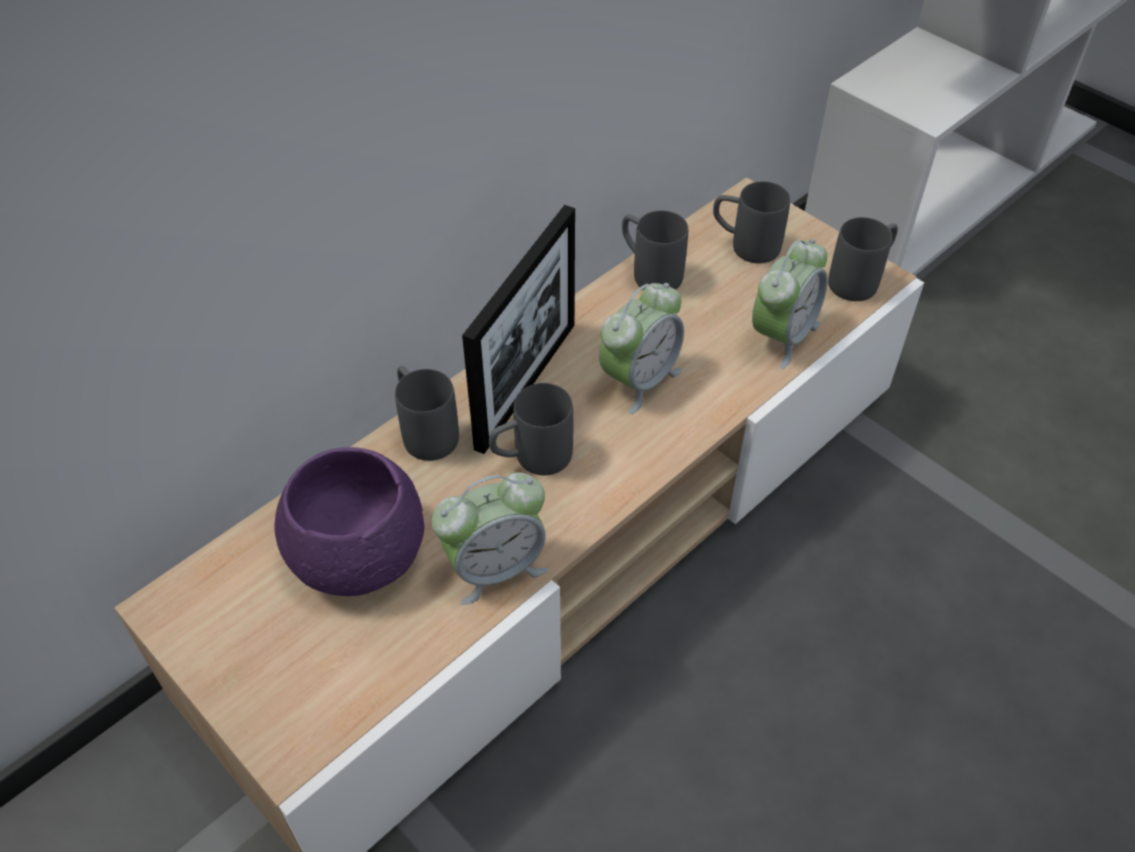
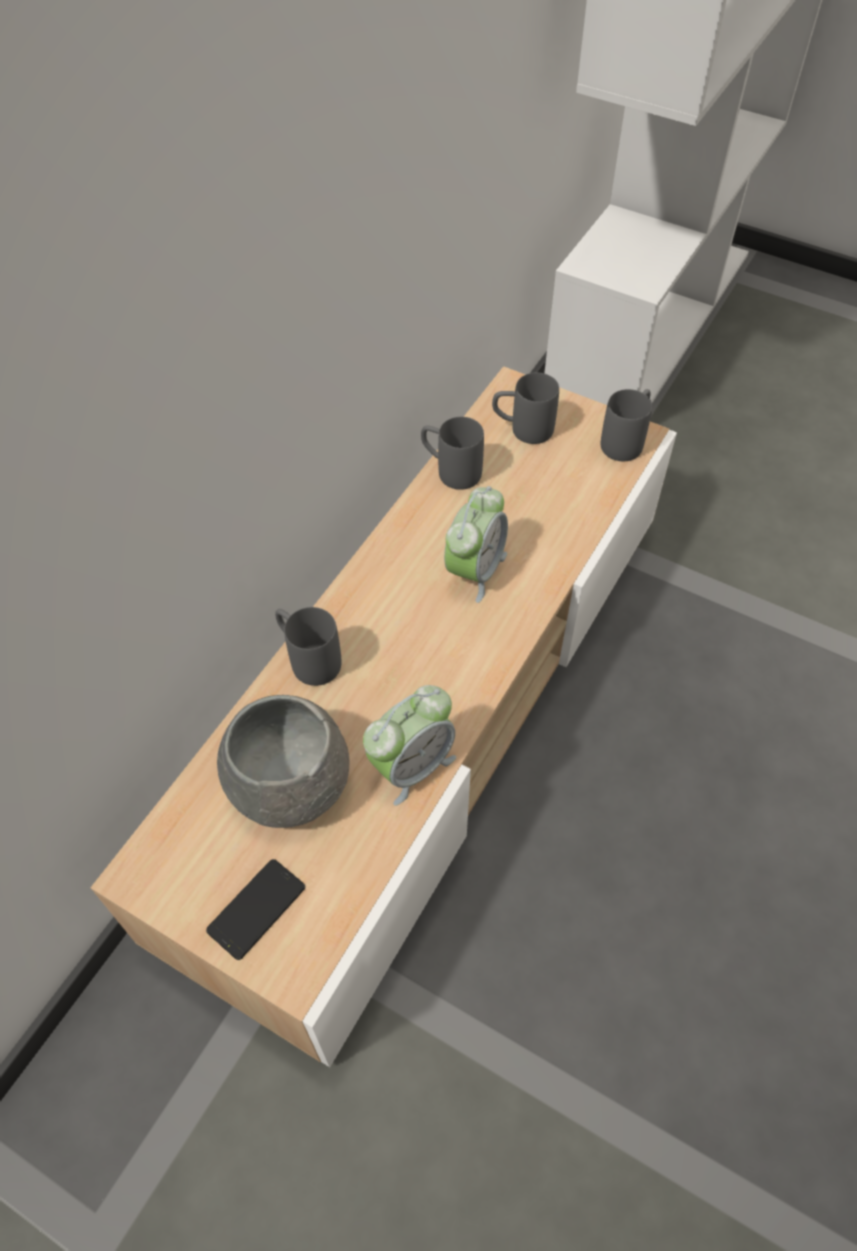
camera: 15 degrees left, 5 degrees up
purple bowl [274,447,424,596] -> grey bowl [217,695,350,828]
picture frame [462,205,575,454] -> none
grey mug [489,383,573,475] -> none
alarm clock [752,239,827,369] -> none
none -> phone [206,859,305,960]

